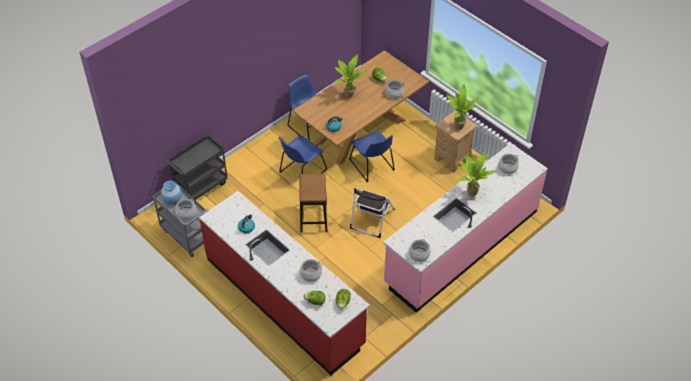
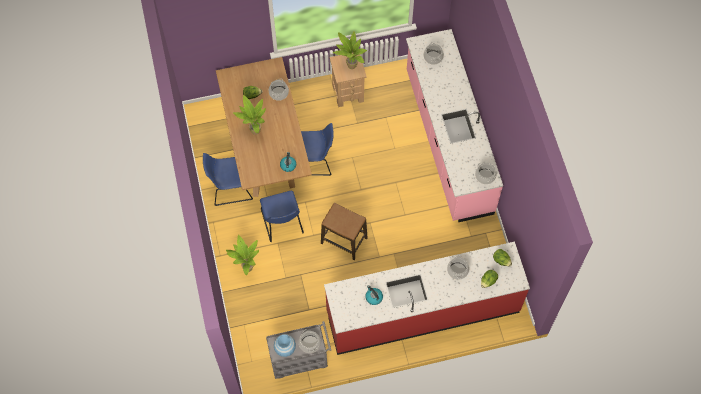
camera: 60 degrees left, 15 degrees up
grey cart [164,135,228,200] -> none
step ladder [350,188,395,238] -> none
potted plant [458,151,495,197] -> potted plant moved to [226,235,259,275]

